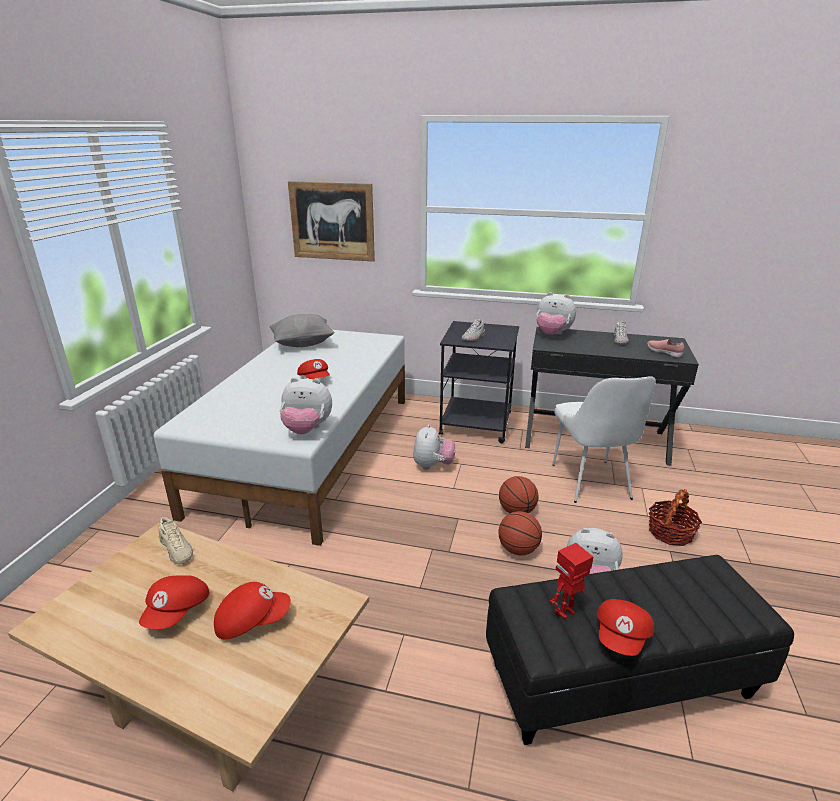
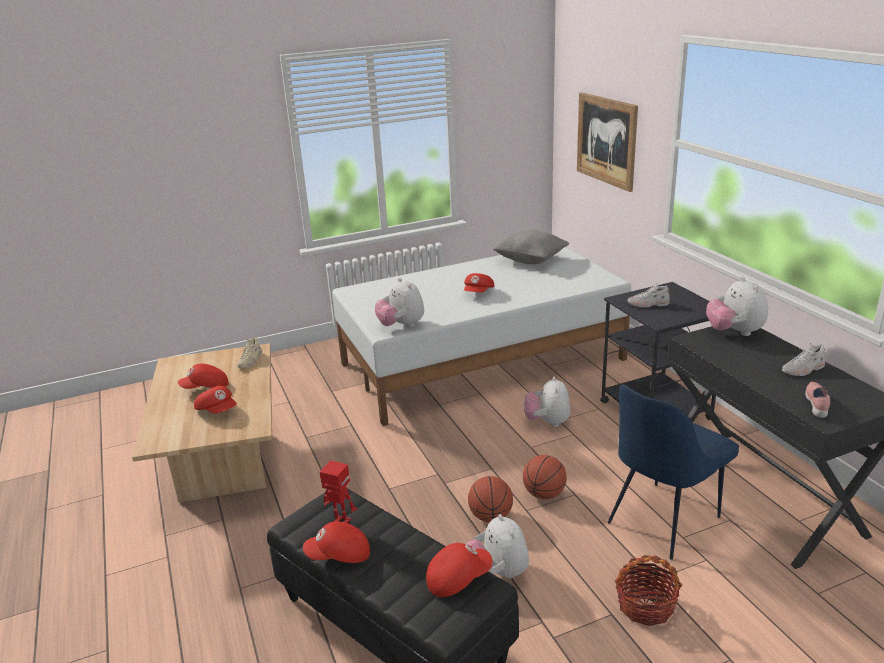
camera: 55 degrees right, 0 degrees up
plush toy [413,424,455,470] -> plush toy turned 120 degrees clockwise [524,377,570,427]
white chair [553,376,656,503] -> blue chair [608,385,739,560]
none -> red cap [426,543,492,597]

